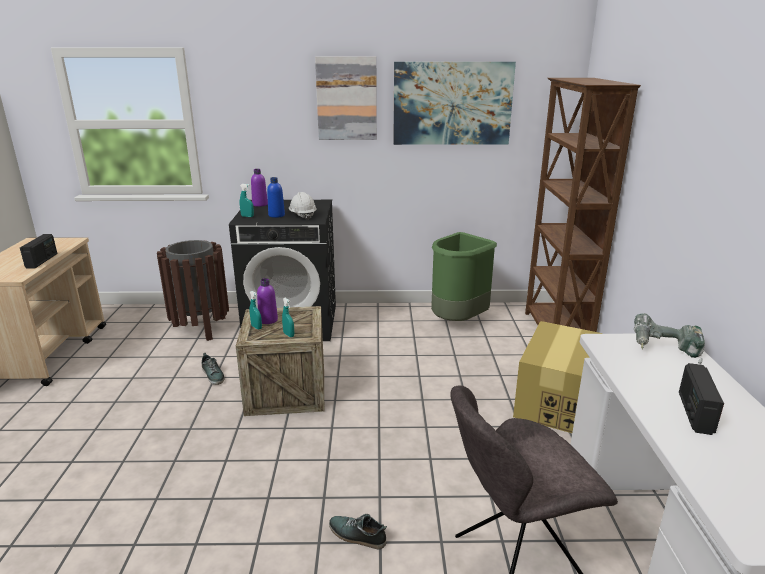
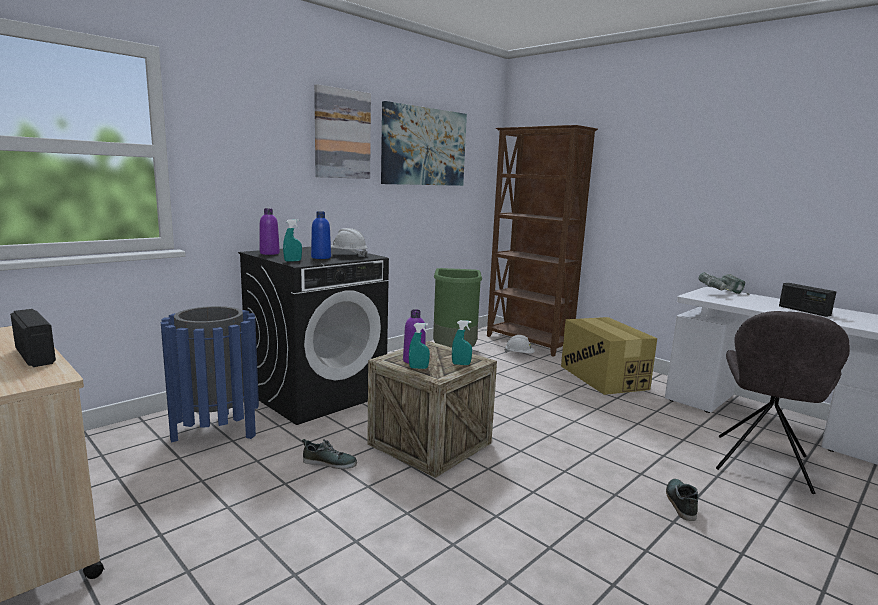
camera: 45 degrees left, 10 degrees down
brown trash can [157,240,229,341] -> blue trash can [161,306,259,442]
shoe [329,514,387,549] -> shoe turned 120 degrees clockwise [666,479,699,521]
none -> white hard hat [504,335,535,353]

